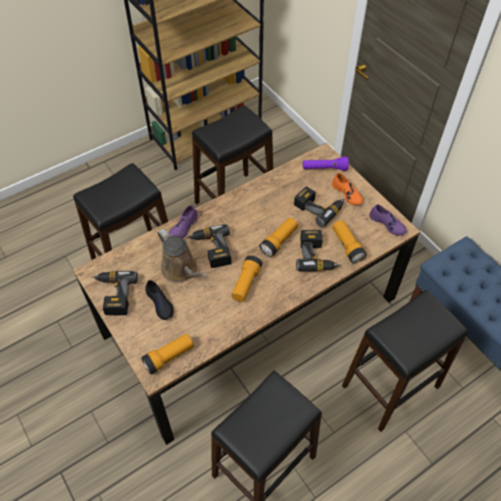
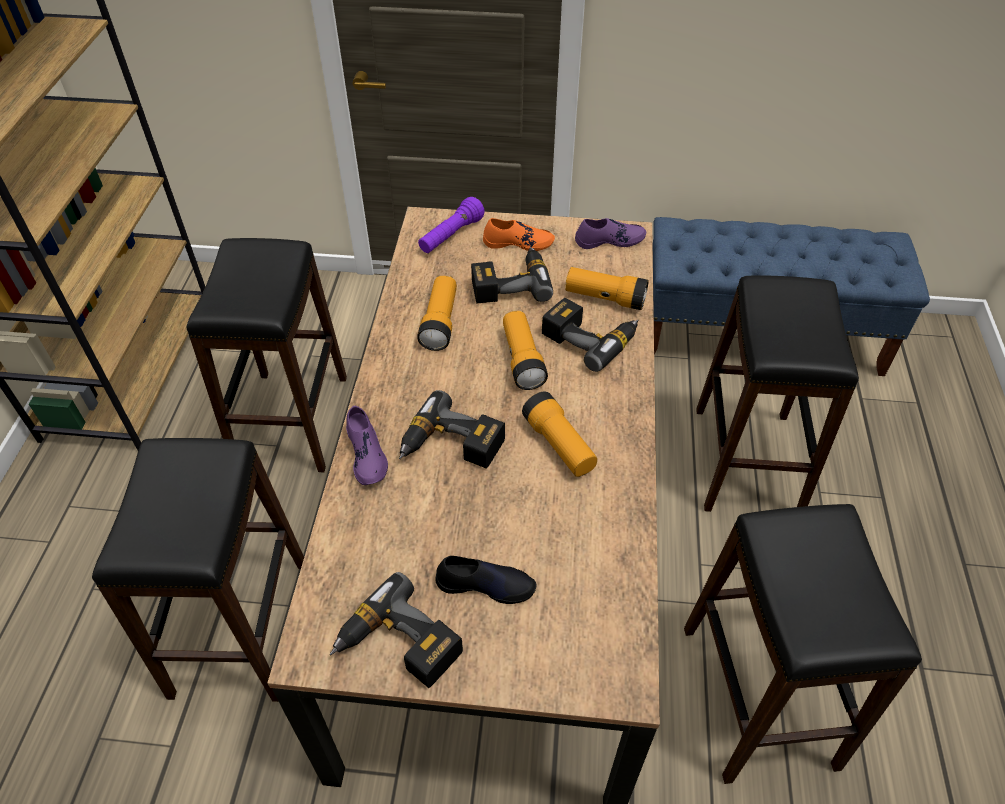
camera: 50 degrees left, 5 degrees down
flashlight [141,334,194,375] -> flashlight moved to [417,276,457,351]
brown watering can [157,229,207,283] -> none

